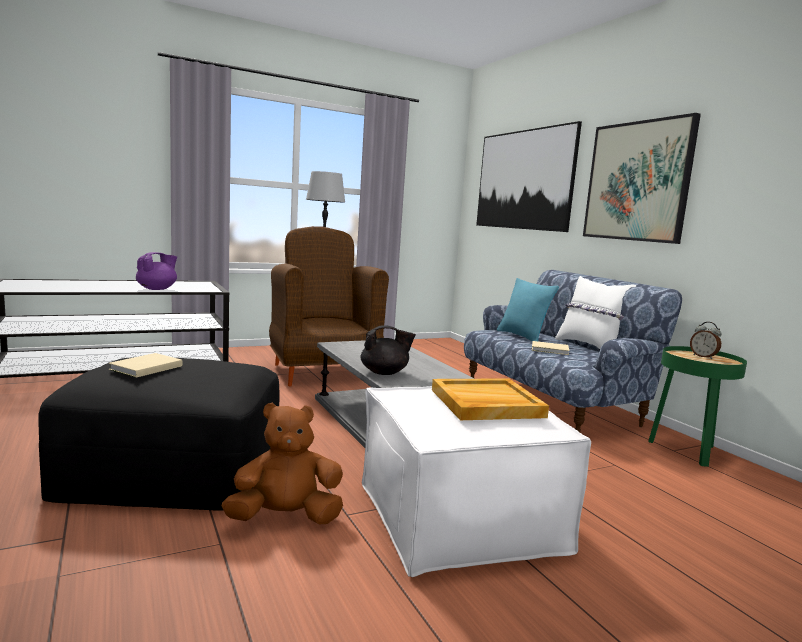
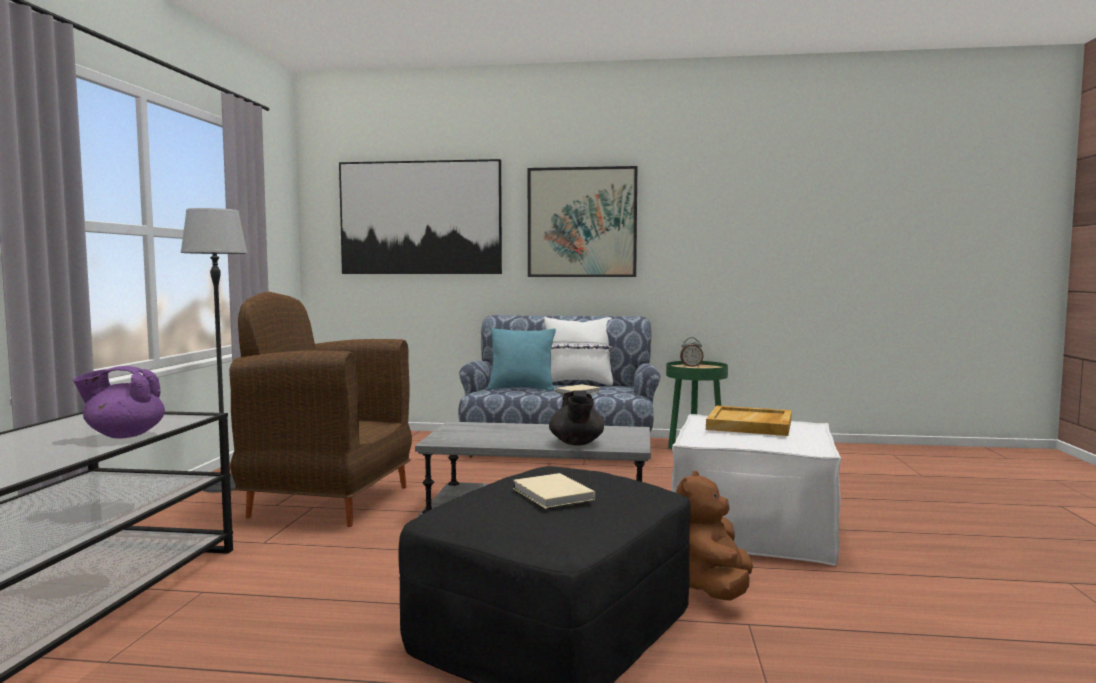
camera: 55 degrees left, 5 degrees down
purple teapot [136,252,177,290] -> purple teapot turned 75 degrees counterclockwise [73,366,165,439]
black teapot [361,325,416,375] -> black teapot turned 150 degrees clockwise [549,390,604,446]

